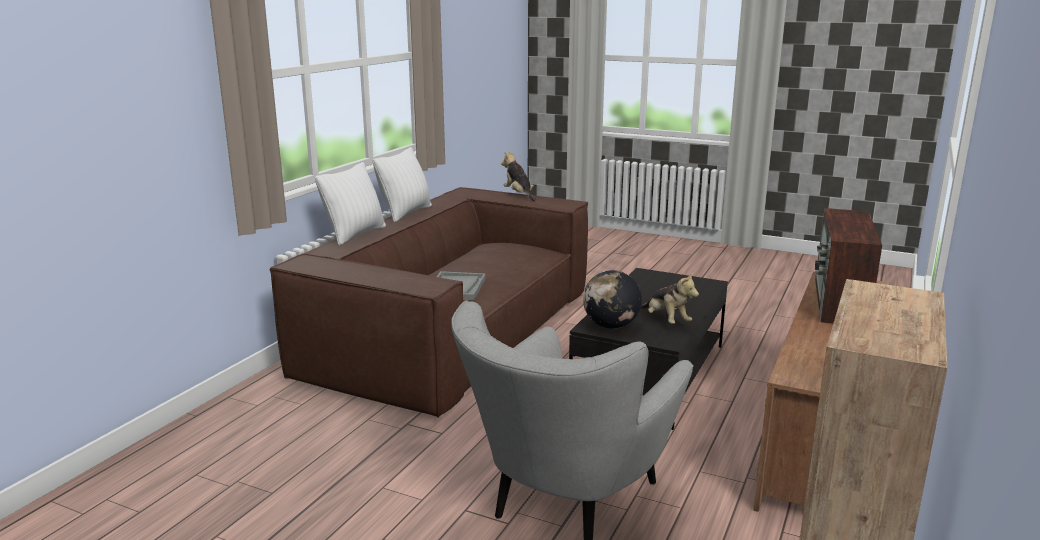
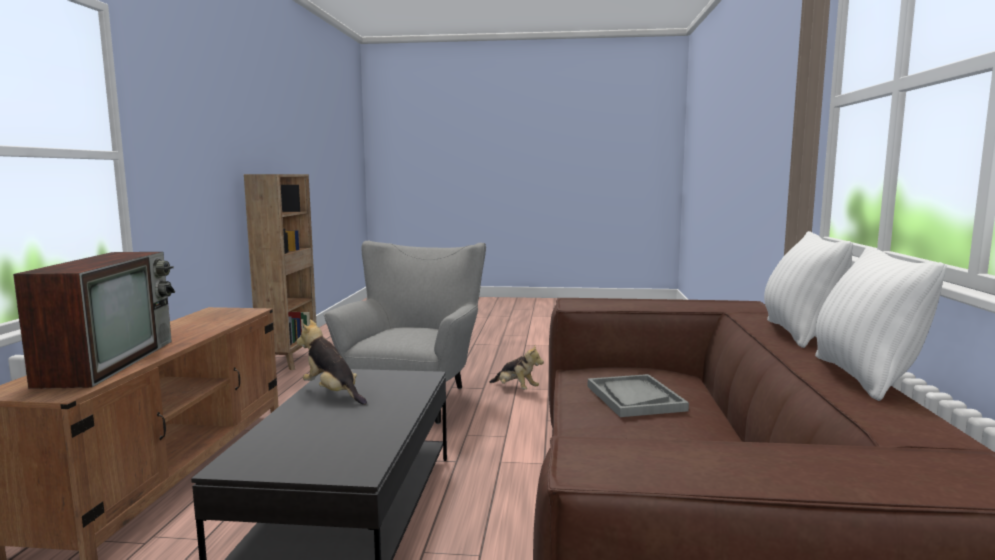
camera: 160 degrees right, 10 degrees down
plush toy [501,151,536,201] -> plush toy moved to [489,345,544,389]
globe [583,270,642,329] -> none

